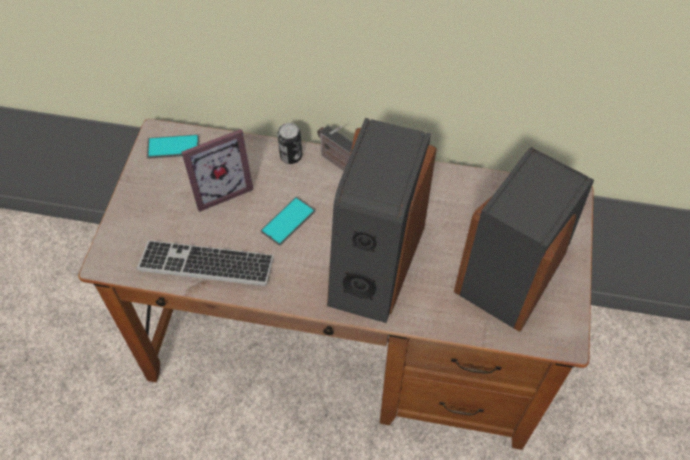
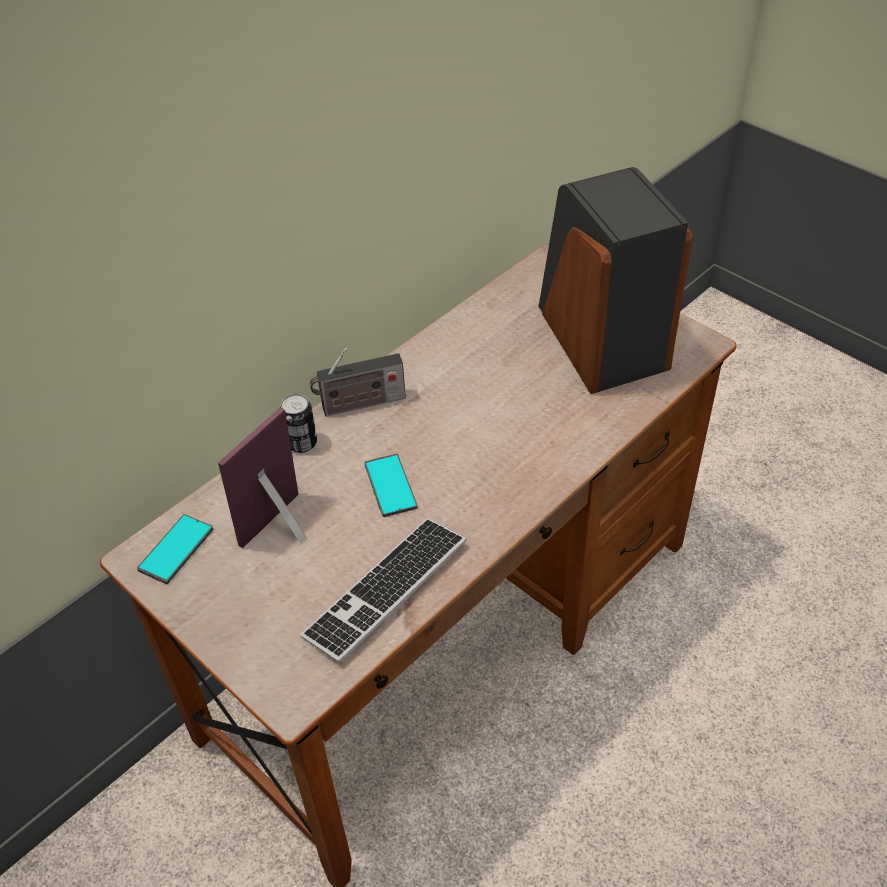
camera: 55 degrees left, 10 degrees down
picture frame [181,129,253,212] -> picture frame turned 150 degrees counterclockwise [218,408,306,548]
speaker [327,118,437,323] -> none

